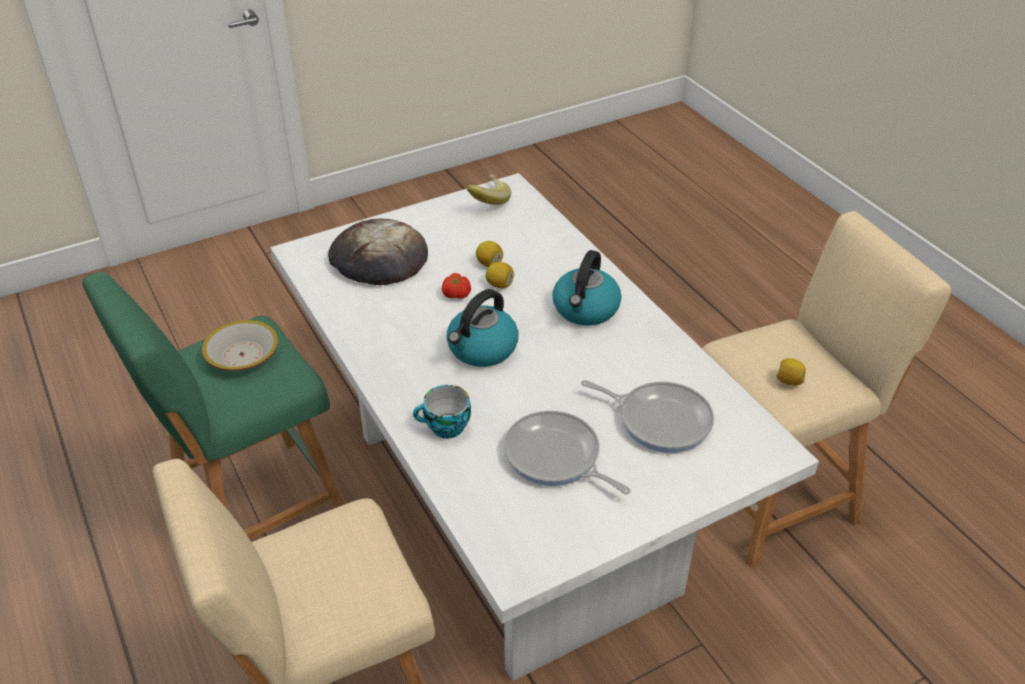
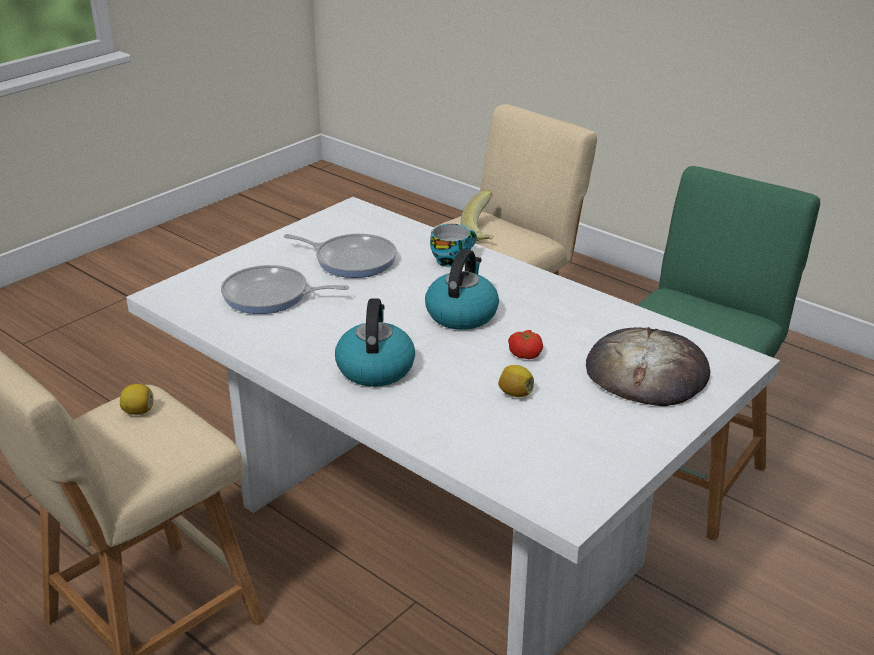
camera: 160 degrees right, 10 degrees down
bowl [202,320,278,371] -> none
banana [467,175,511,205] -> banana moved to [461,190,494,241]
lemon [486,262,514,288] -> none

